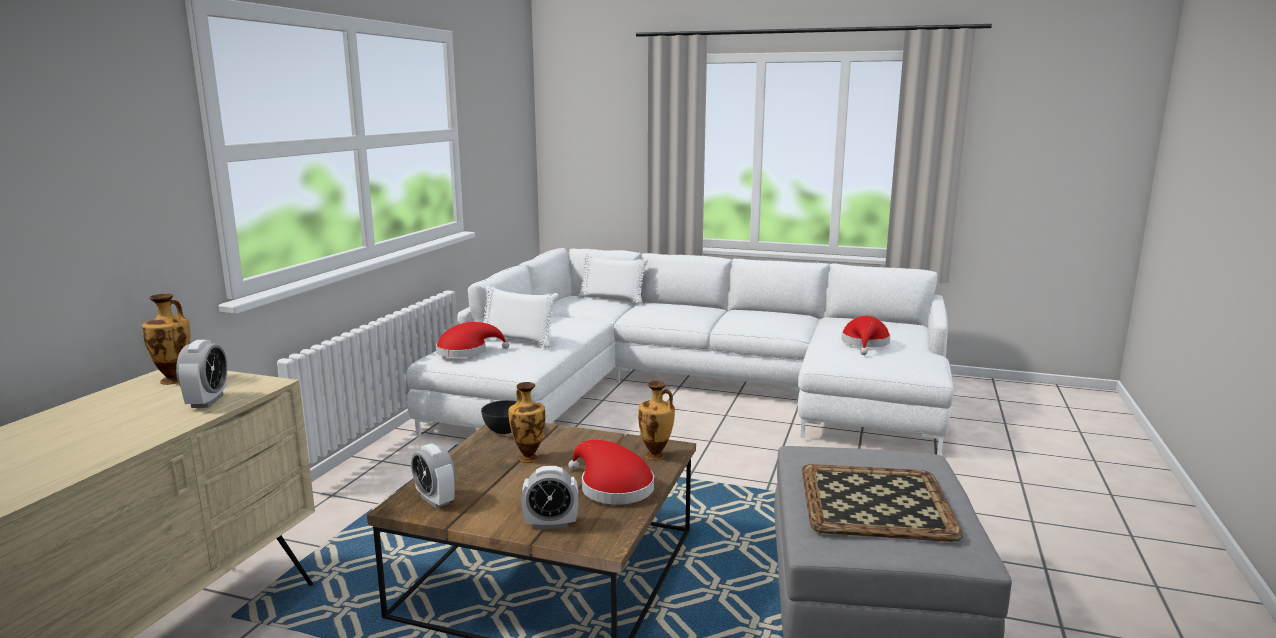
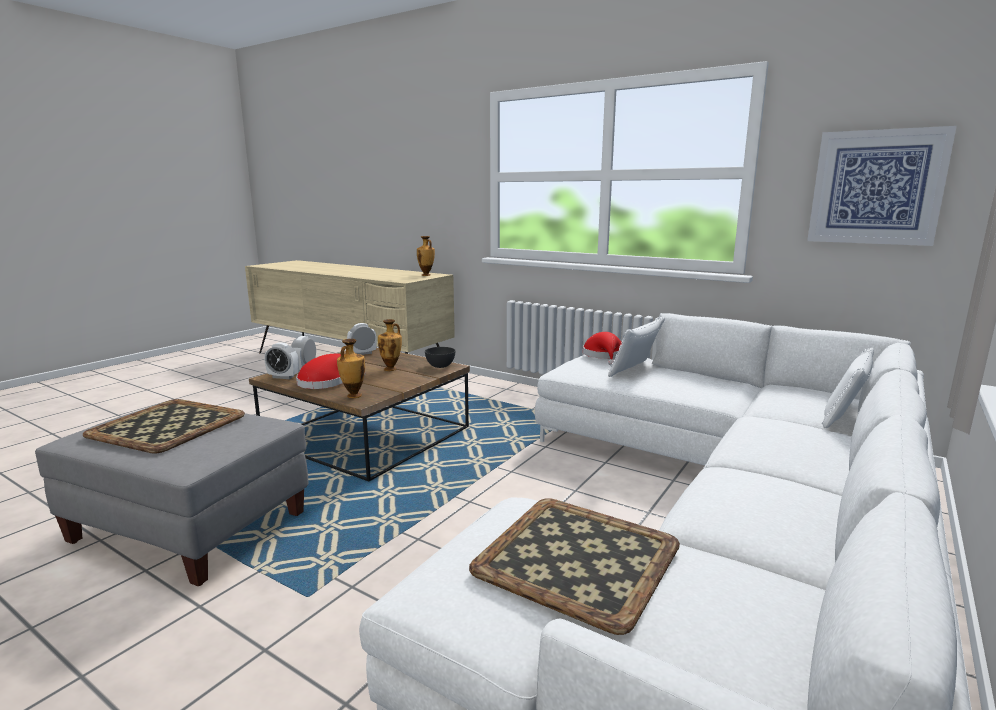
camera: 105 degrees right, 0 degrees up
alarm clock [176,340,227,408] -> alarm clock moved to [264,342,299,379]
red hat [841,316,890,355] -> tray [469,498,680,635]
none -> picture [807,126,957,246]

